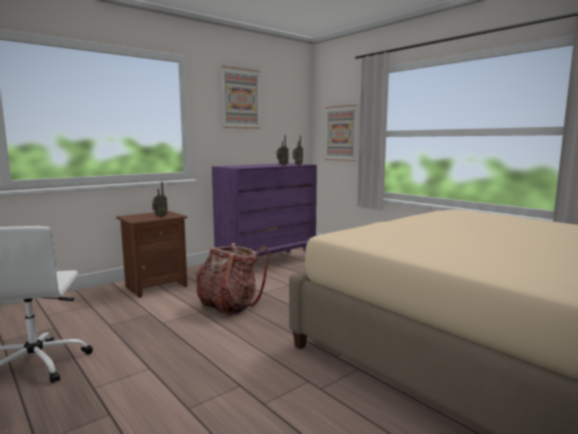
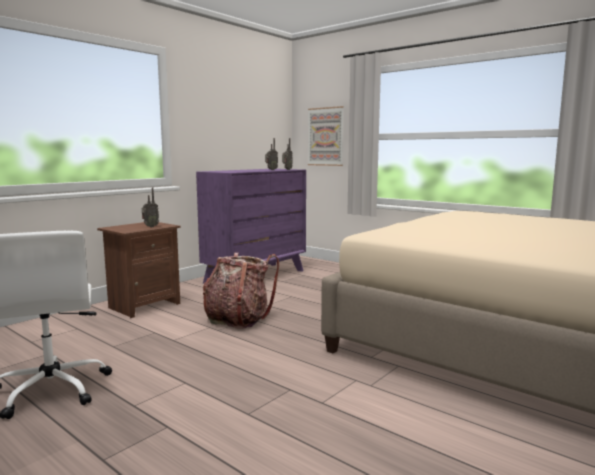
camera: 10 degrees left, 0 degrees up
picture [222,66,260,129] -> none

